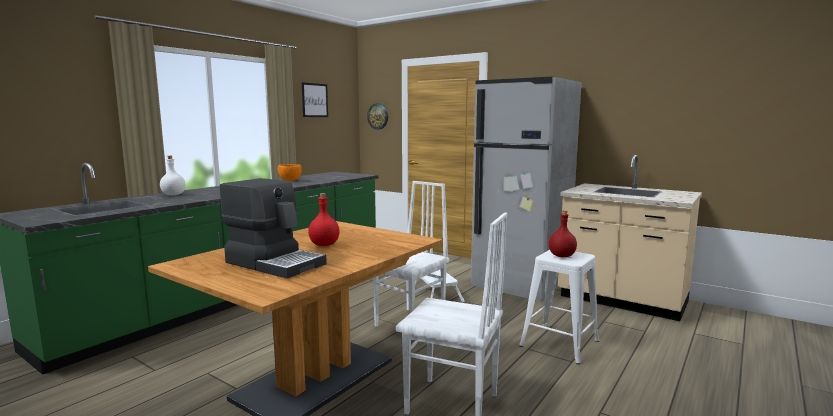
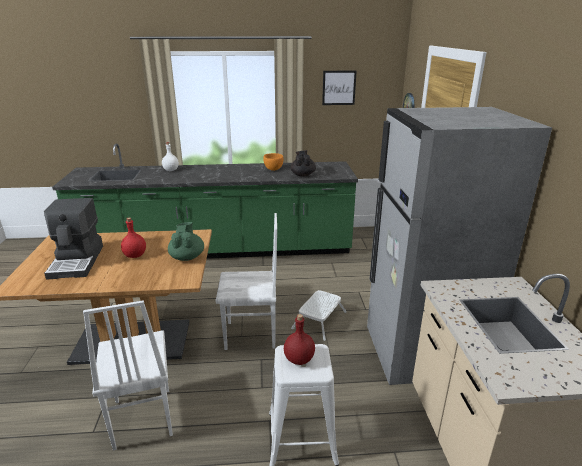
camera: 50 degrees right, 15 degrees up
none -> green teapot [168,222,204,261]
none -> black teapot [291,150,316,177]

